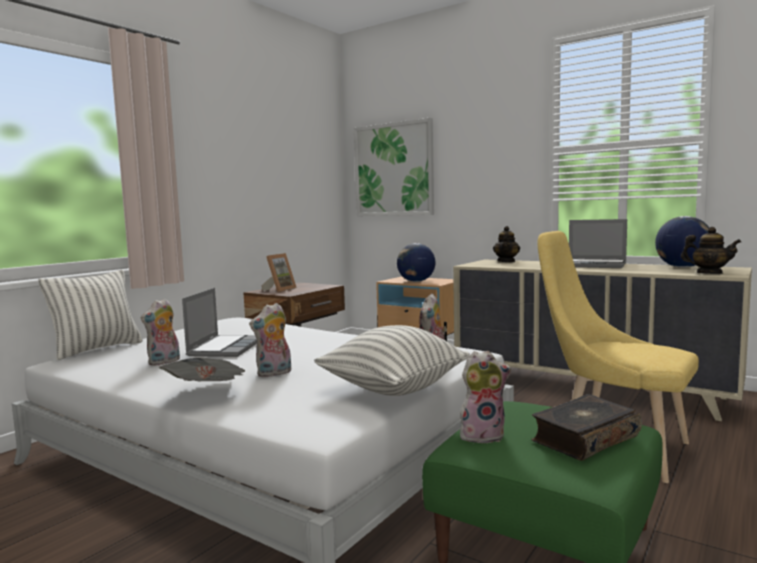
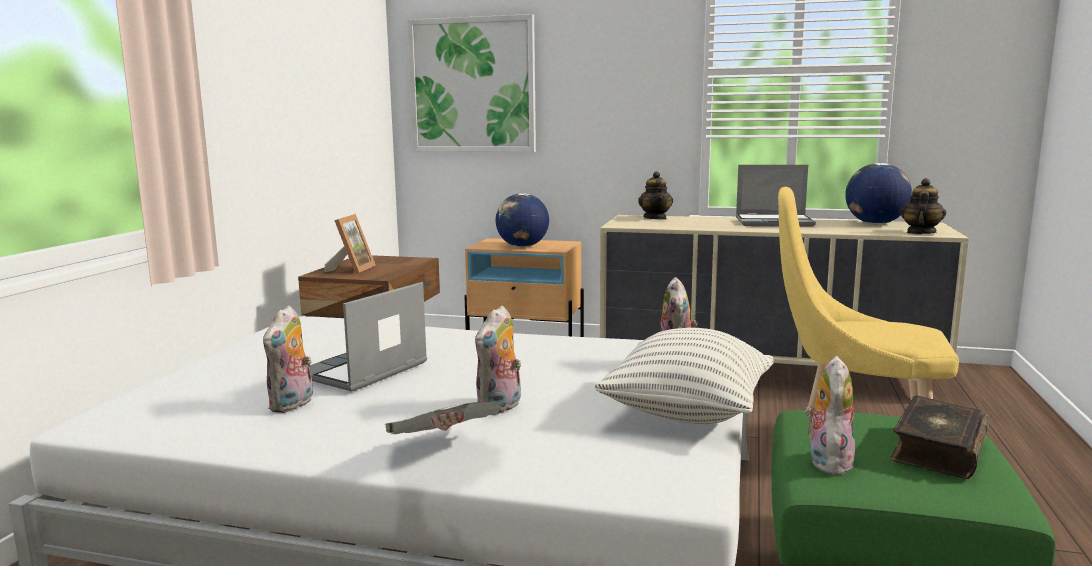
camera: 20 degrees left, 5 degrees up
pillow [38,270,143,360] -> none
laptop [182,288,257,357] -> laptop turned 135 degrees counterclockwise [310,282,427,392]
plush toy [460,351,512,443] -> plush toy turned 45 degrees counterclockwise [805,356,855,475]
teapot [681,227,741,274] -> teapot turned 75 degrees counterclockwise [901,178,946,234]

